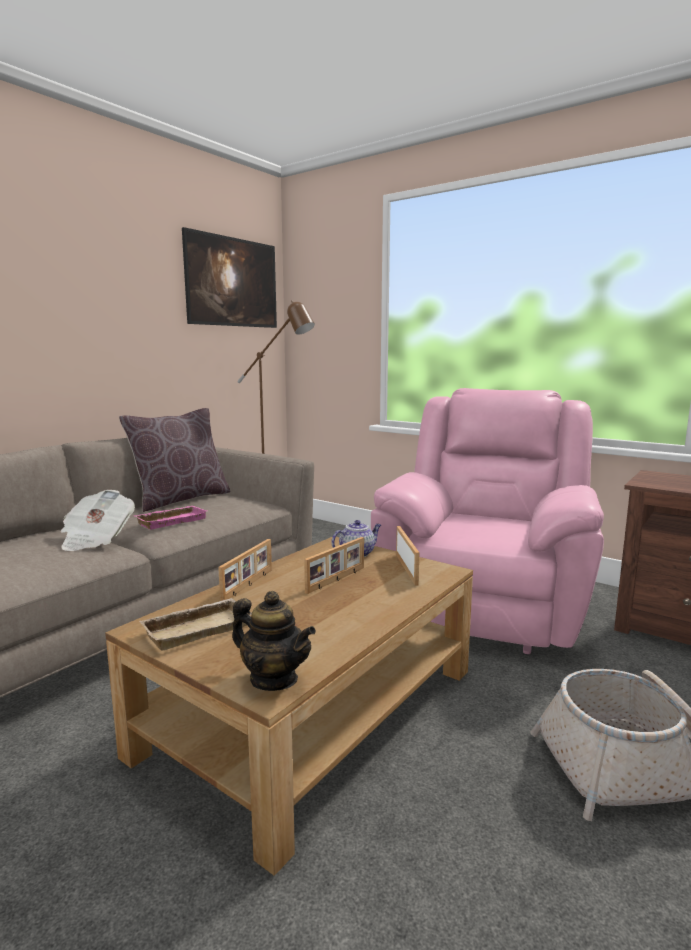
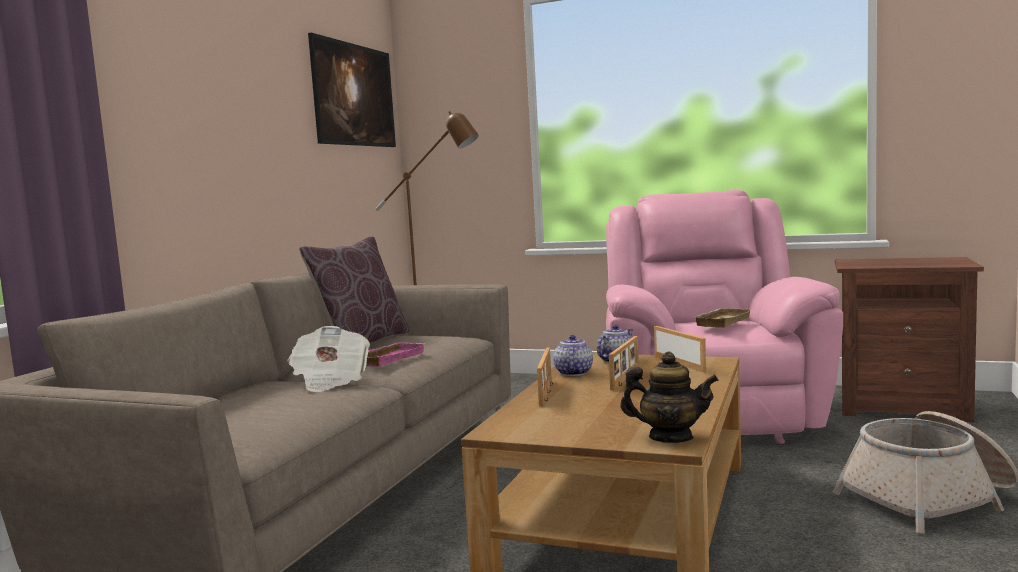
camera: 15 degrees left, 5 degrees down
beige tray [140,598,252,651] -> beige tray moved to [694,308,751,328]
none -> teapot [553,335,593,376]

